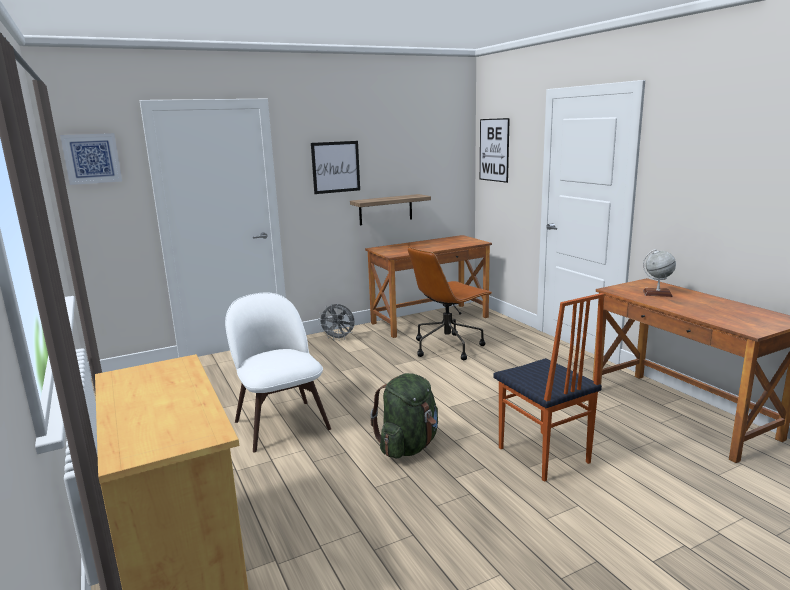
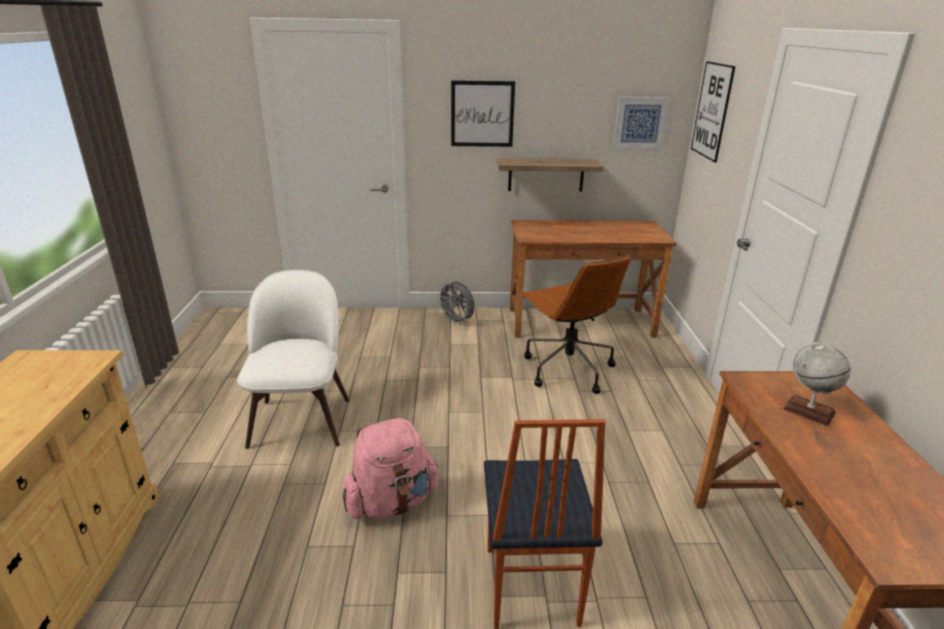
camera: 25 degrees right, 10 degrees up
picture [60,133,122,185] -> picture moved to [613,97,669,149]
green backpack [370,373,438,459] -> pink backpack [342,417,439,520]
brown office chair [408,247,492,360] -> brown office chair turned 105 degrees counterclockwise [520,255,631,394]

